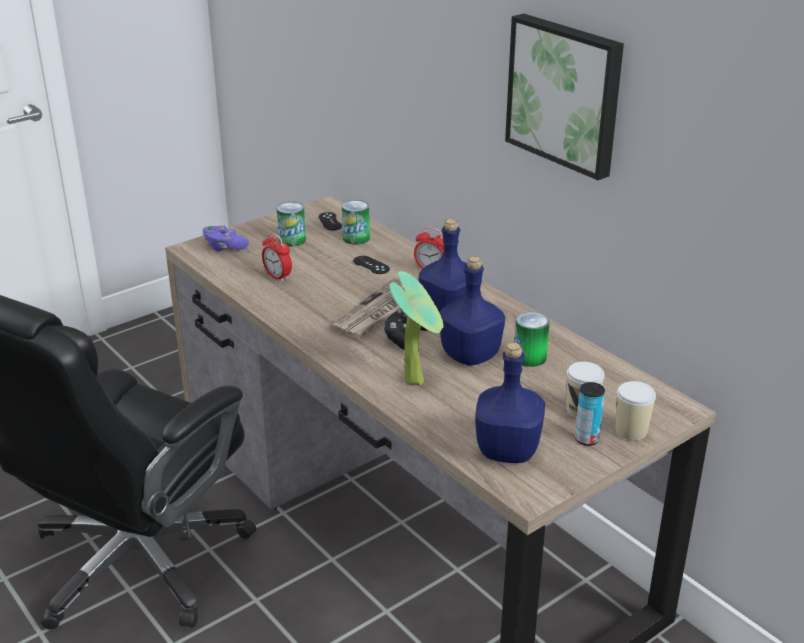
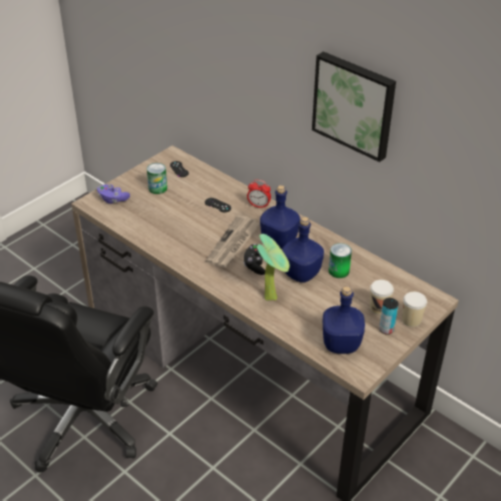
camera: 10 degrees left, 10 degrees up
alarm clock [262,233,292,282] -> none
can [342,200,370,245] -> none

